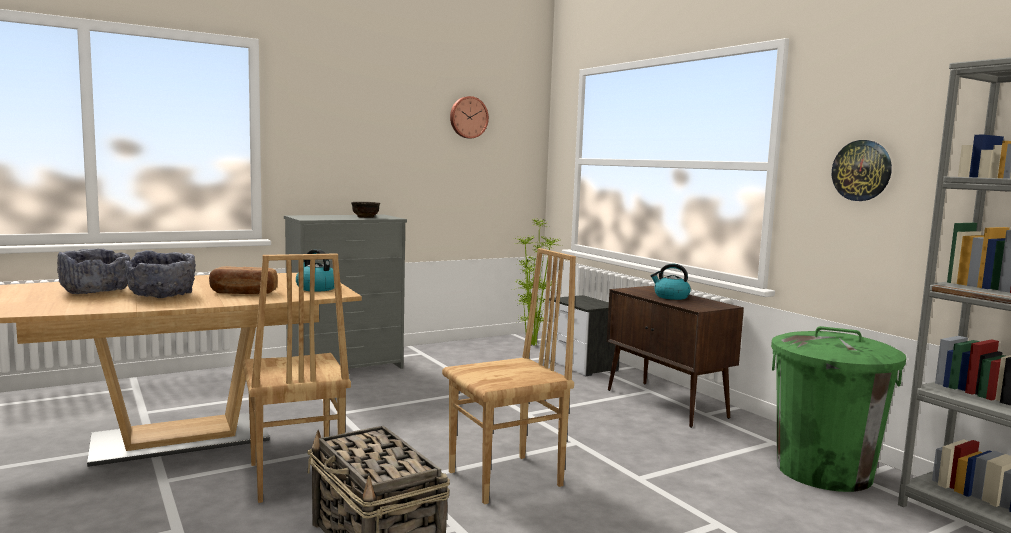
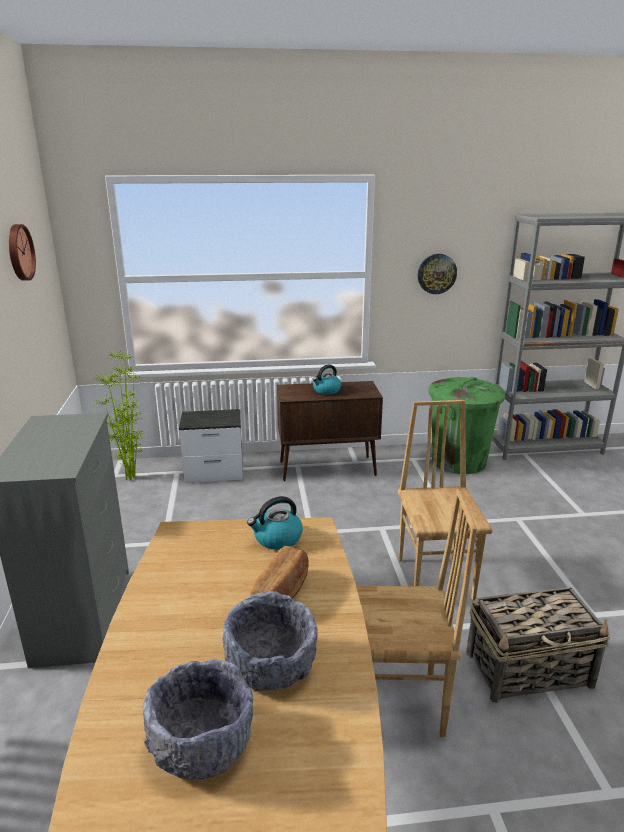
camera: 65 degrees left, 15 degrees up
brown bowl [351,202,380,218] -> none

